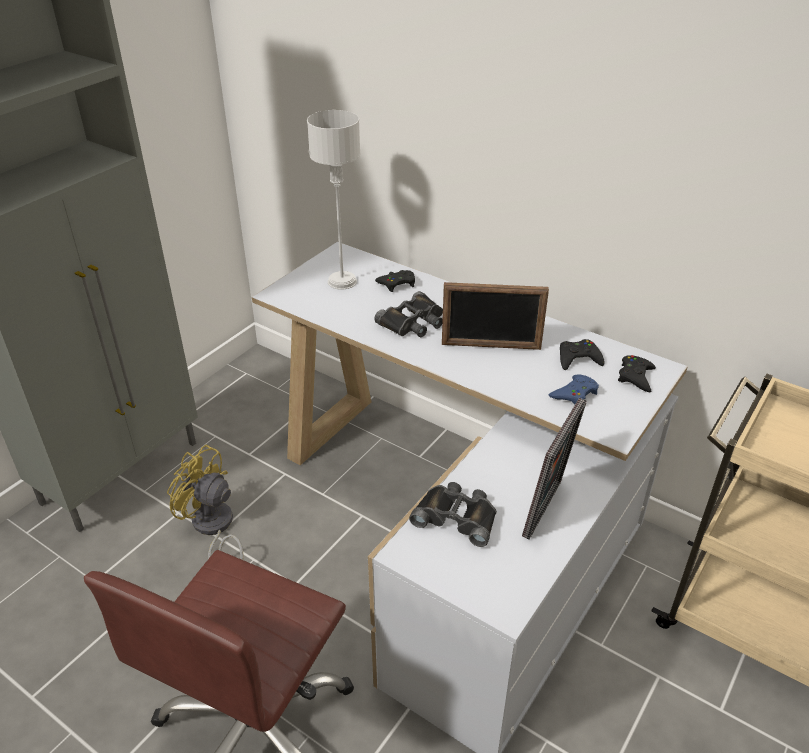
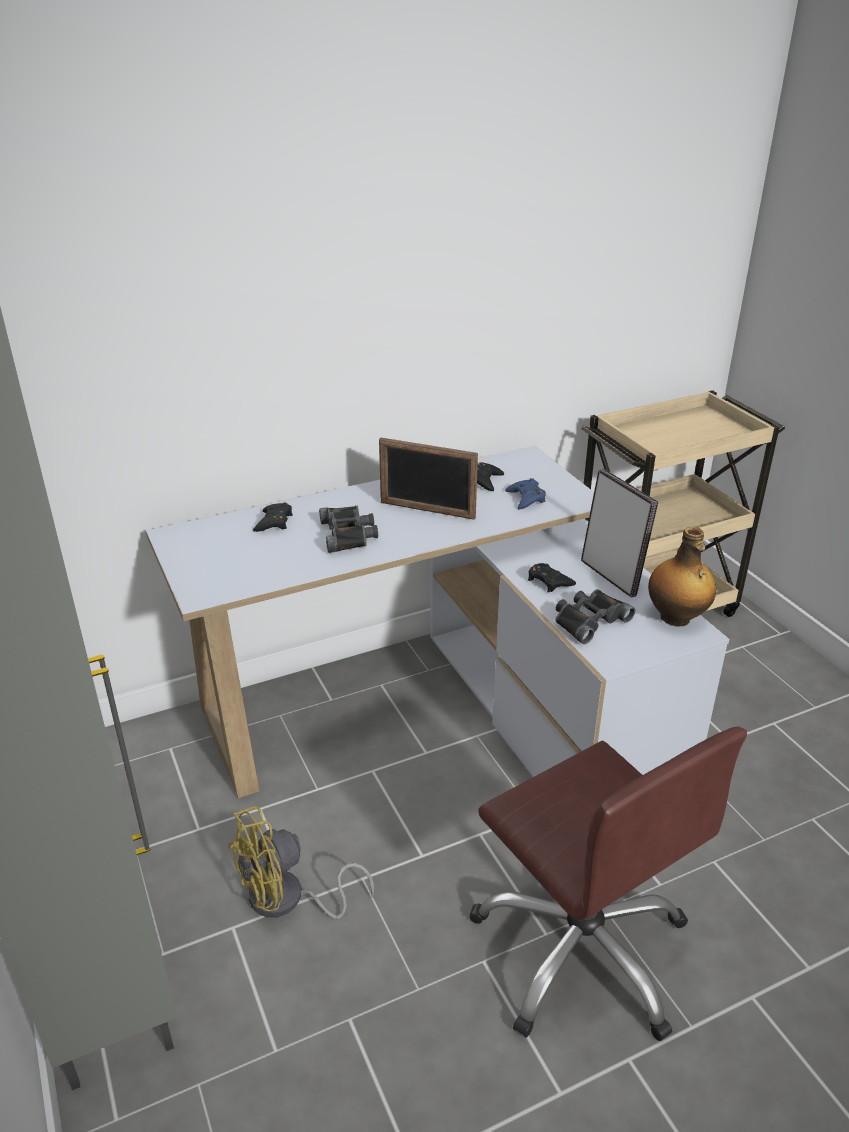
camera: 60 degrees left, 5 degrees down
grey table lamp [307,110,361,290] -> none
picture frame [442,282,549,350] -> picture frame turned 75 degrees clockwise [379,438,478,520]
black game controller [618,355,656,392] -> black game controller moved to [528,563,576,592]
none -> bottle [648,527,716,626]

